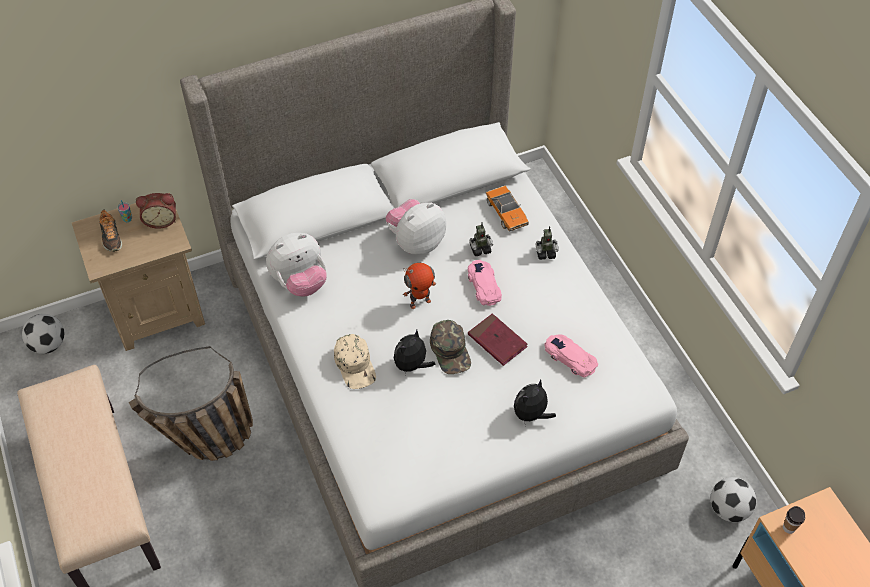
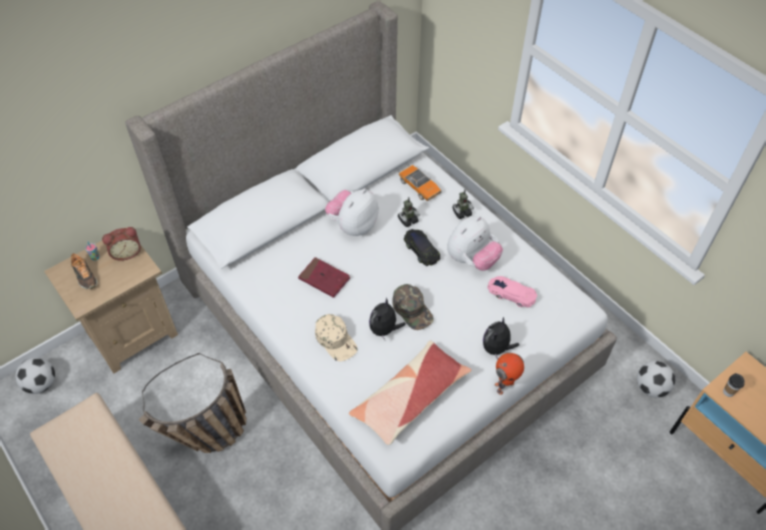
camera: 15 degrees left, 0 degrees up
plush toy [266,233,327,296] -> plush toy moved to [447,216,503,271]
toy robot [403,263,436,309] -> toy robot moved to [495,353,524,395]
pink toy car [468,260,502,306] -> black toy car [404,229,440,266]
red book [468,313,528,366] -> red book moved to [298,257,350,298]
none -> pillow [349,341,472,445]

